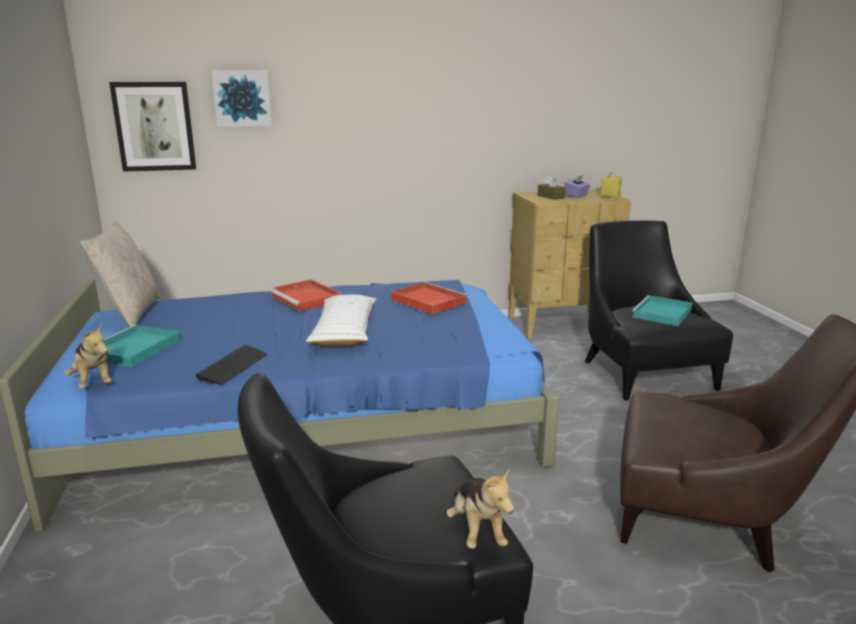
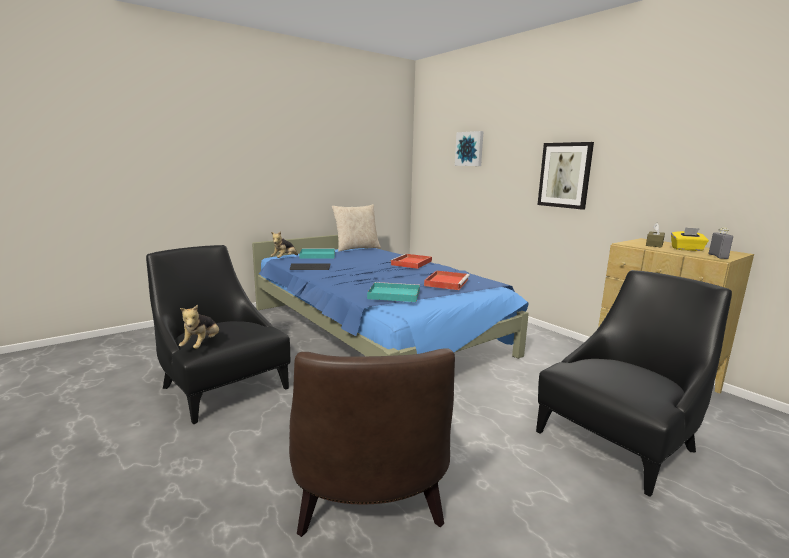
camera: 65 degrees right, 5 degrees down
picture [109,82,196,172] -> picture moved to [538,142,594,210]
white pillow [306,295,377,345] -> none
plush toy [446,468,514,549] -> plush toy turned 45 degrees counterclockwise [179,304,219,349]
purple tissue box [565,175,590,198] -> yellow tissue box [671,227,709,251]
yellow bottle [600,172,622,199] -> grey bottle [709,228,733,259]
turquoise tray [631,295,692,326] -> turquoise tray moved to [367,282,420,302]

